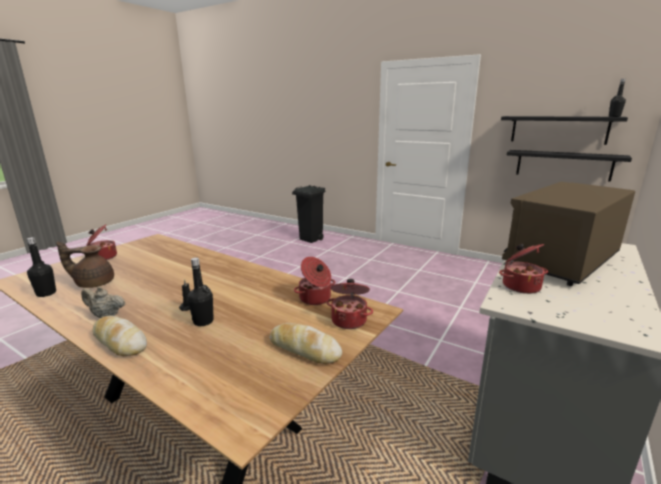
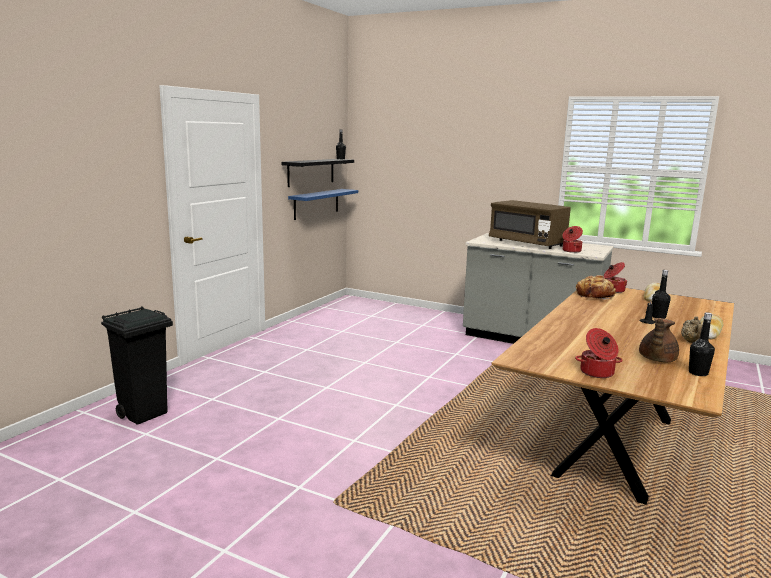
camera: 95 degrees left, 5 degrees down
brown teapot [56,242,114,288] -> brown teapot turned 45 degrees clockwise [639,318,679,362]
cooking pot [294,257,335,305] -> bread [576,275,616,300]
black shelf [507,150,632,182] -> blue shelf [288,189,358,220]

